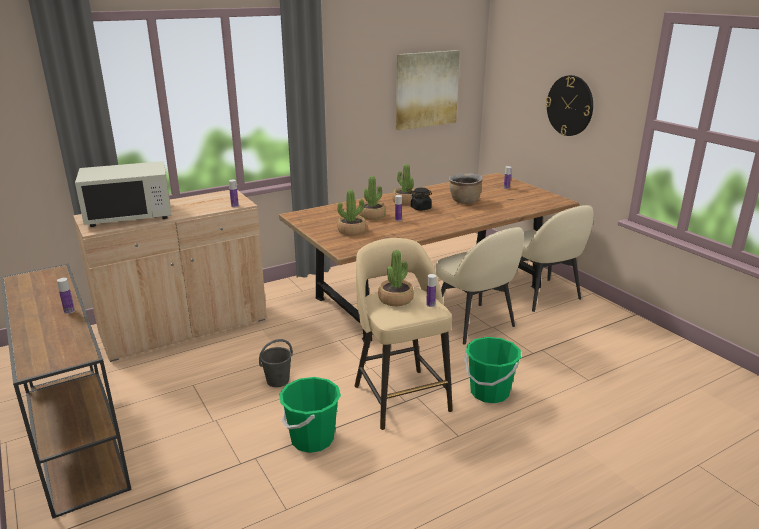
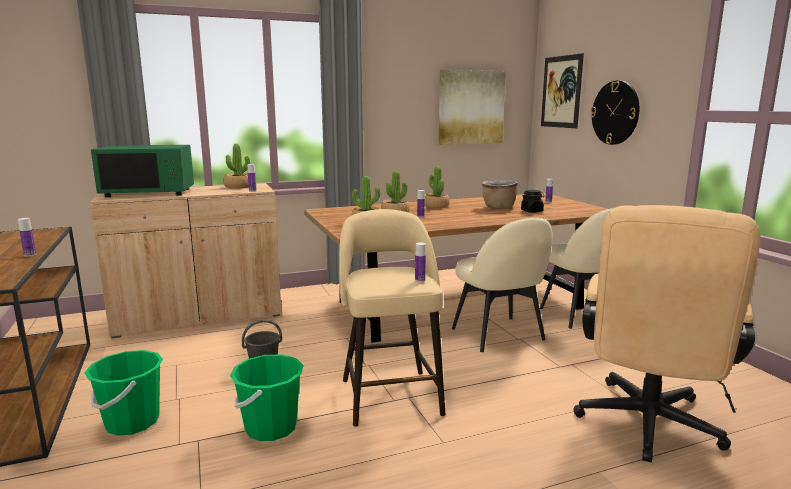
camera: 10 degrees right, 10 degrees down
white microwave [75,161,172,227] -> green microwave [91,145,194,197]
potted plant [378,250,414,306] -> potted plant moved to [224,144,250,189]
black jar [411,188,432,211] -> black jar moved to [521,190,544,213]
green bucket [464,337,521,403] -> green bucket moved to [85,350,163,436]
none -> picture [541,53,584,128]
none -> beige office chair [573,205,760,463]

